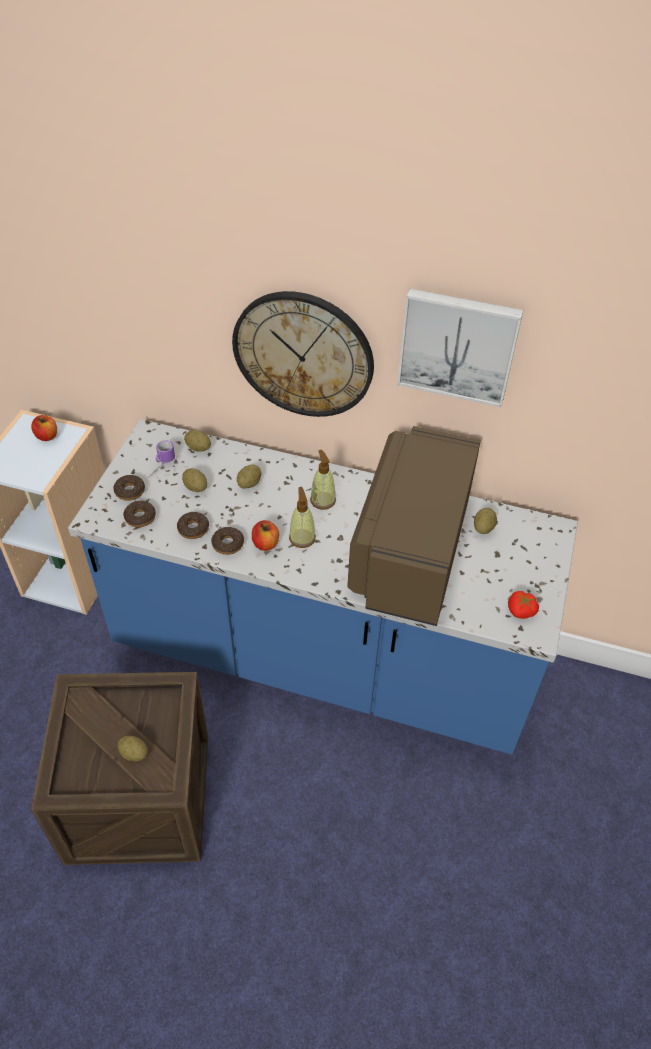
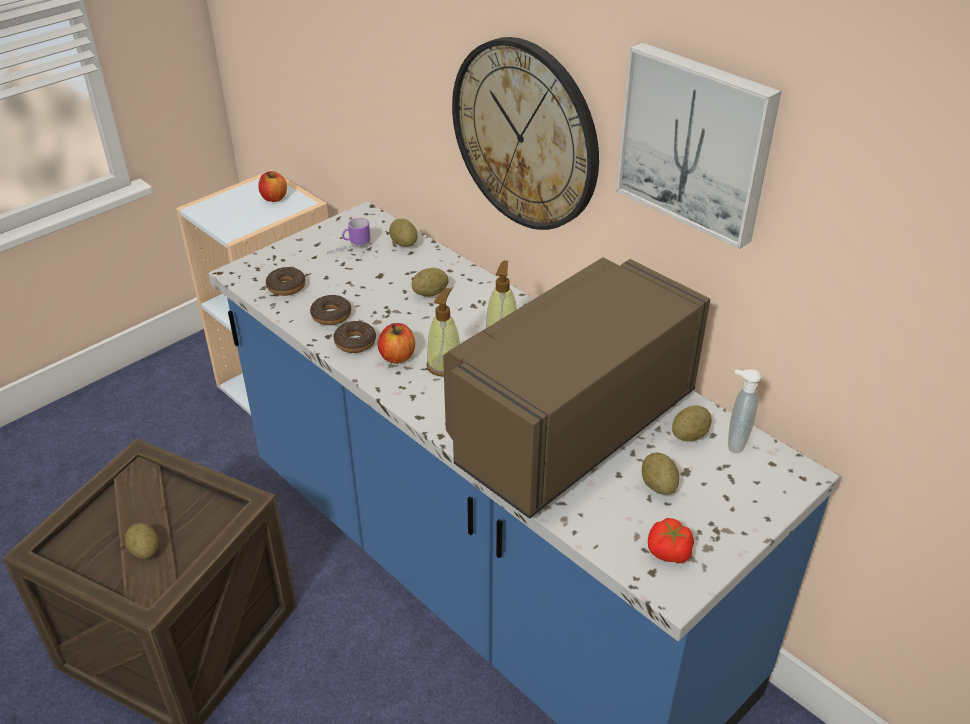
camera: 30 degrees right, 10 degrees down
donut [113,475,145,501] -> none
potato [182,468,207,492] -> potato moved to [642,452,679,495]
none -> soap dispenser [728,369,761,453]

